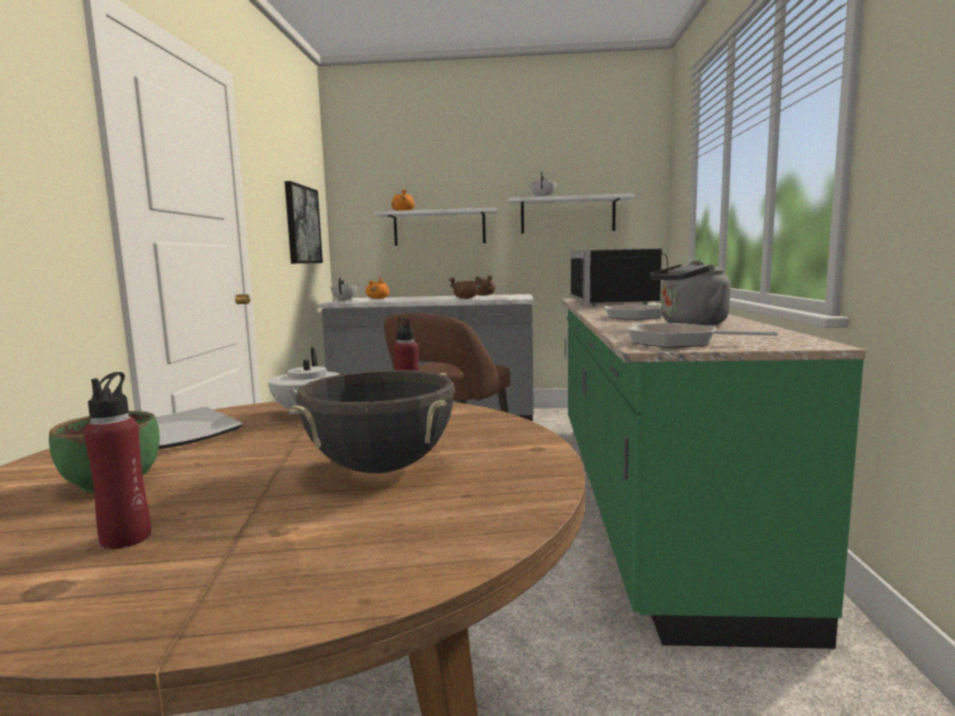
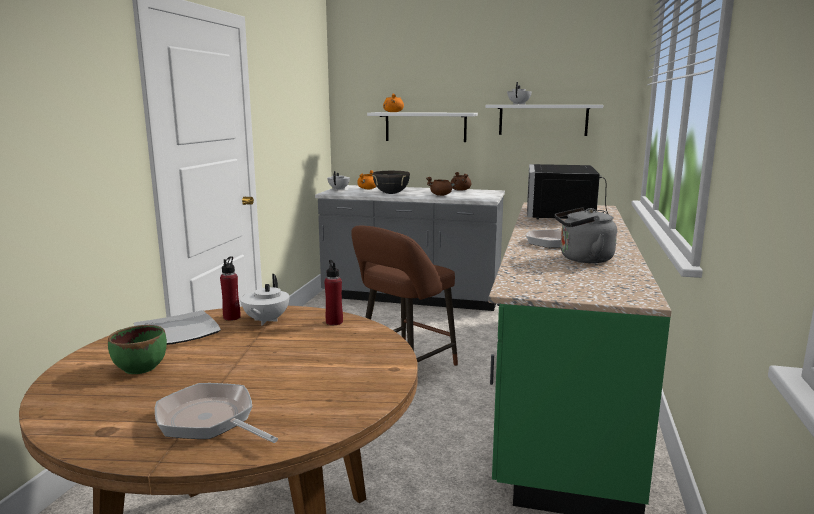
camera: 10 degrees right, 5 degrees up
red bottle [84,372,151,549] -> red bottle moved to [220,256,241,321]
picture [285,181,323,264] -> none
black cooking pot [289,370,455,473] -> black cooking pot moved to [372,171,410,194]
frying pan [628,323,778,348] -> frying pan moved to [155,383,278,443]

